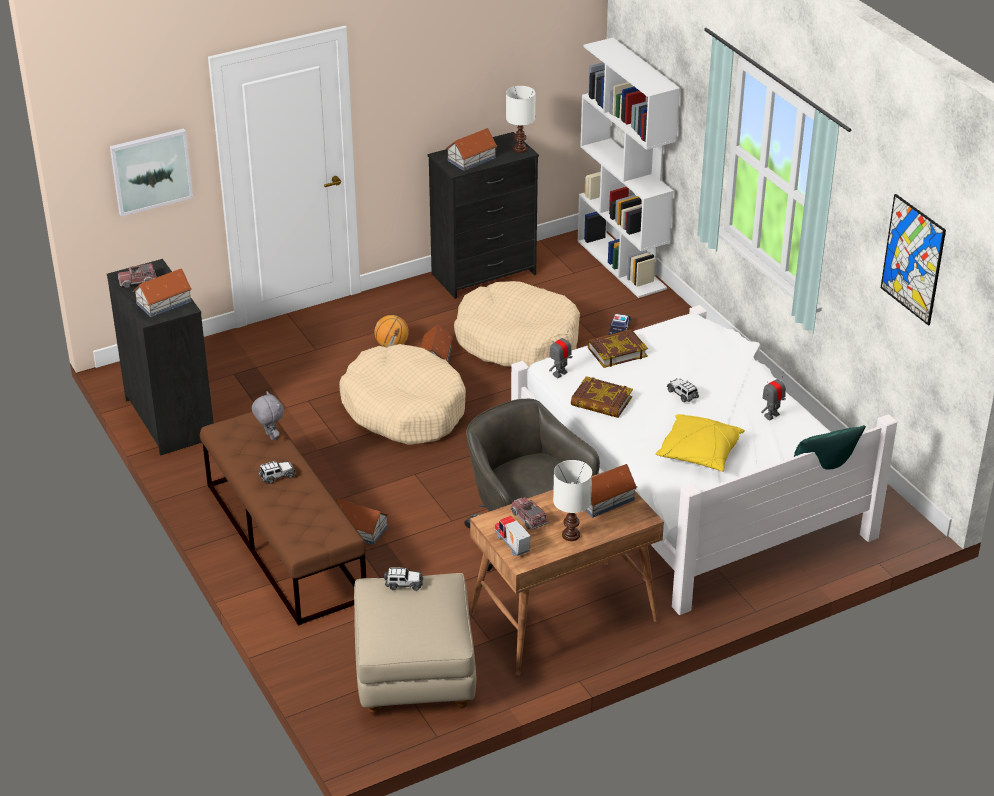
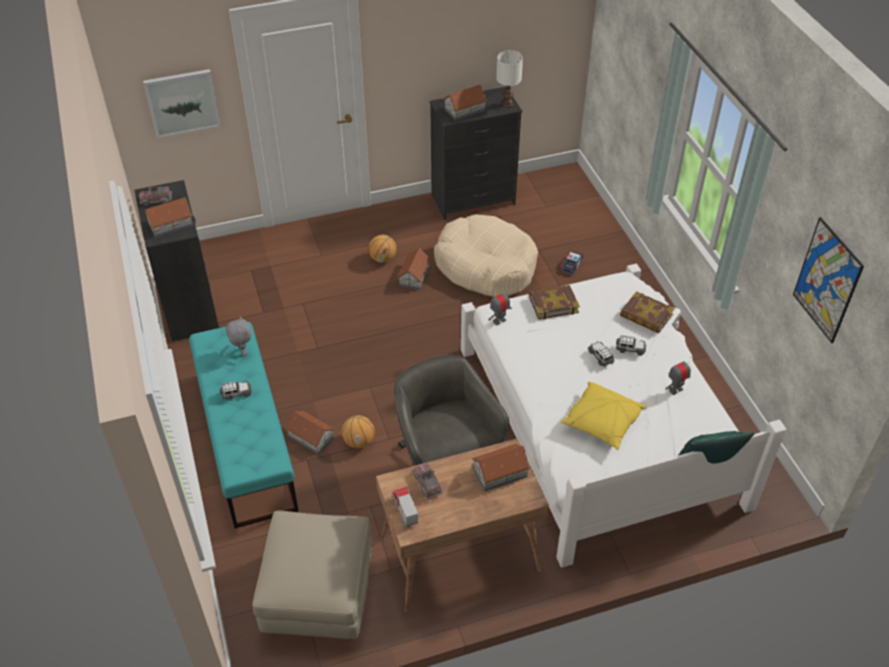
camera: 10 degrees right, 10 degrees up
brown bench [200,412,367,626] -> turquoise bench [189,322,299,529]
beige dog bed [339,344,466,445] -> none
toy car [384,568,423,591] -> toy car moved to [616,335,646,356]
white table lamp [553,460,592,541] -> none
book [571,376,633,418] -> book moved to [620,291,675,334]
white bookcase [578,38,680,298] -> none
none -> basketball [342,415,375,448]

